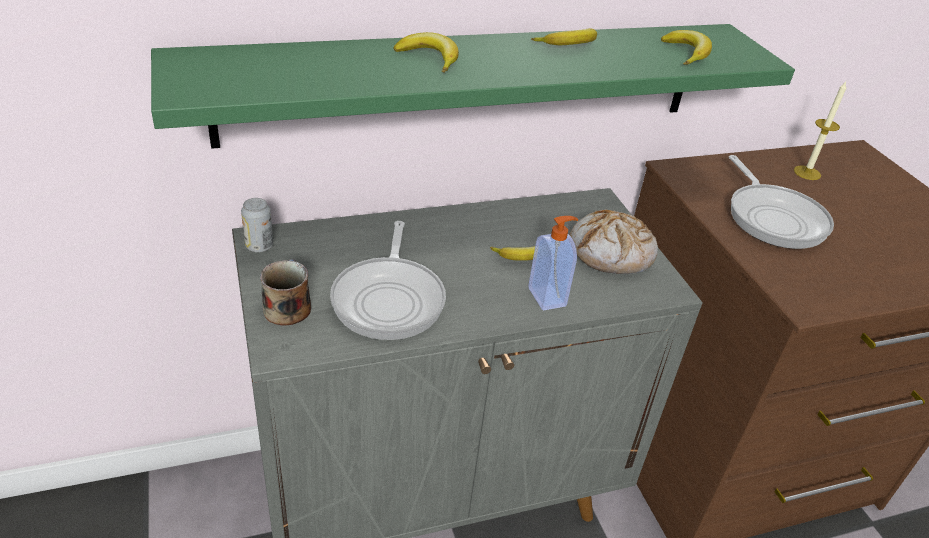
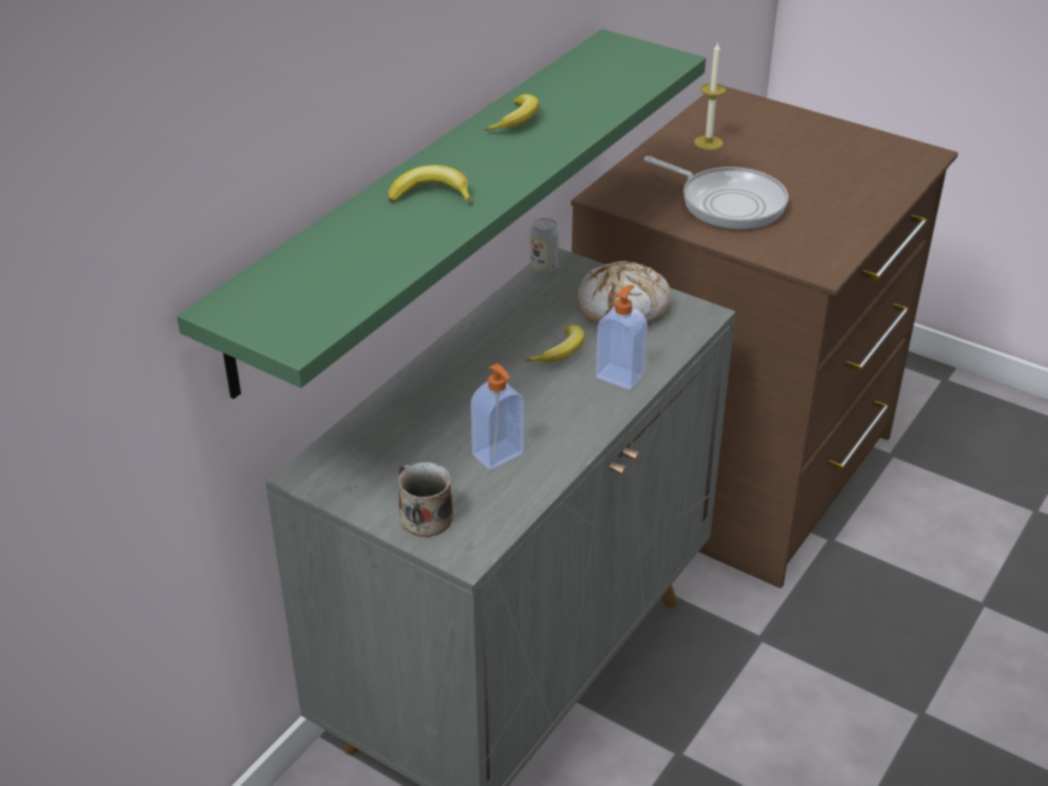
camera: 35 degrees left, 0 degrees up
can [241,198,273,253] -> can moved to [531,218,559,273]
frying pan [330,221,446,340] -> soap dispenser [471,363,524,470]
banana [661,30,712,65] -> none

